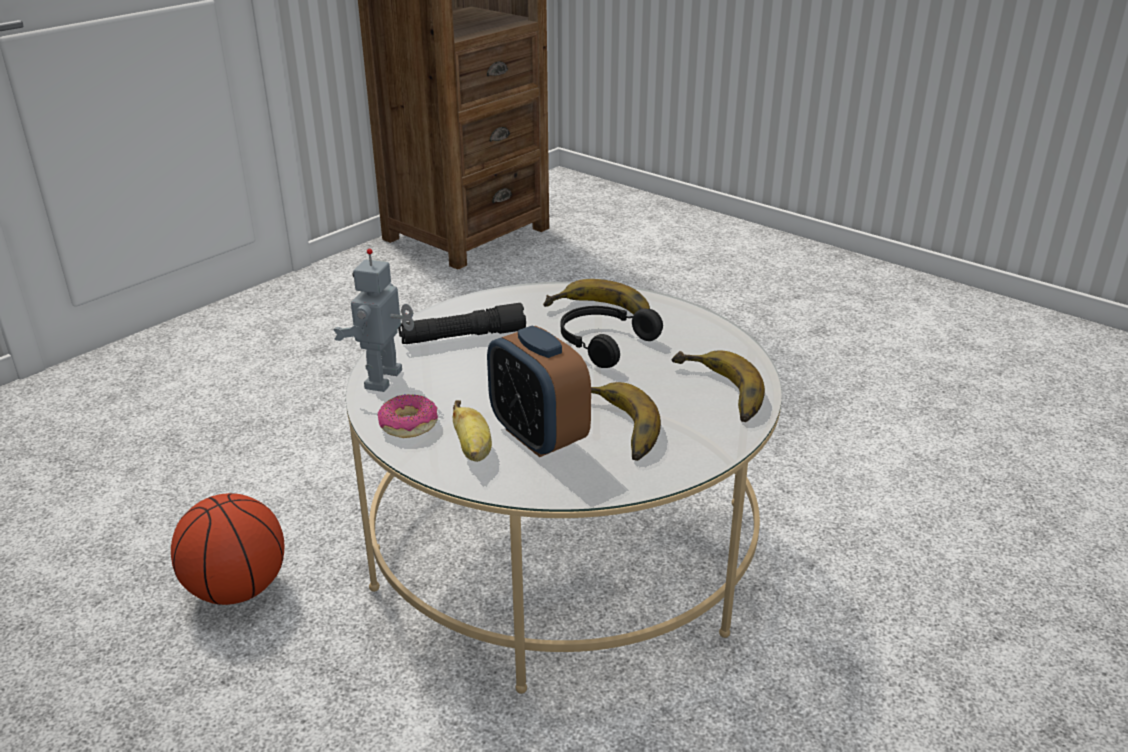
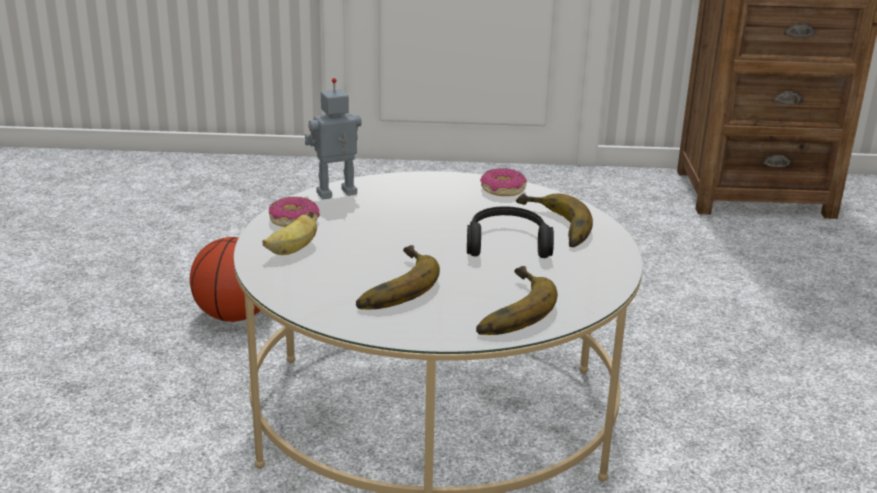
camera: 50 degrees right, 5 degrees down
black flashlight [398,303,526,344] -> none
alarm clock [487,326,591,457] -> none
none -> donut [480,168,527,196]

